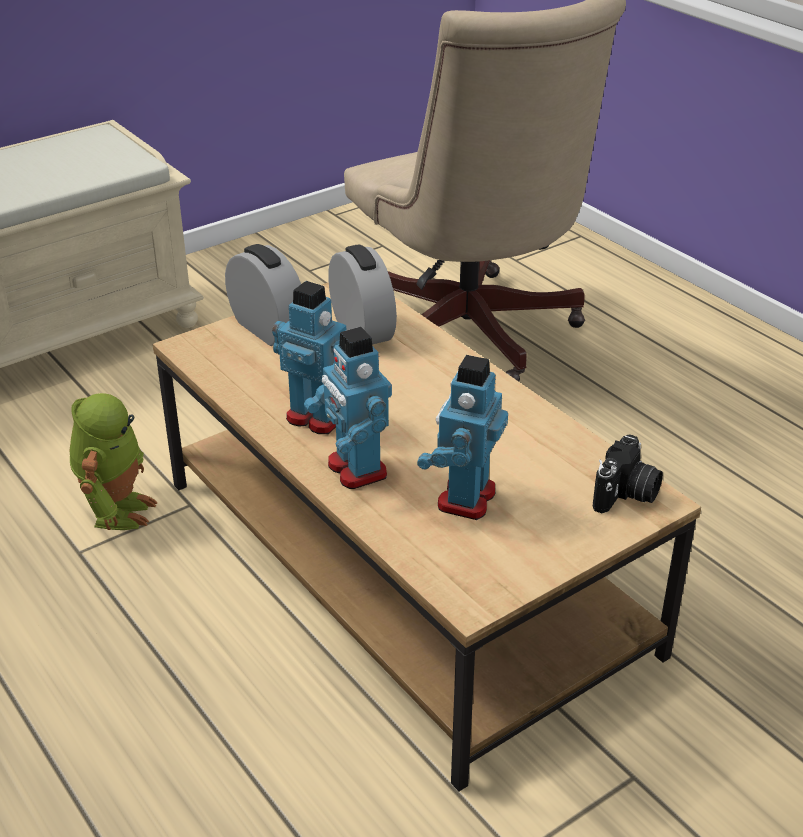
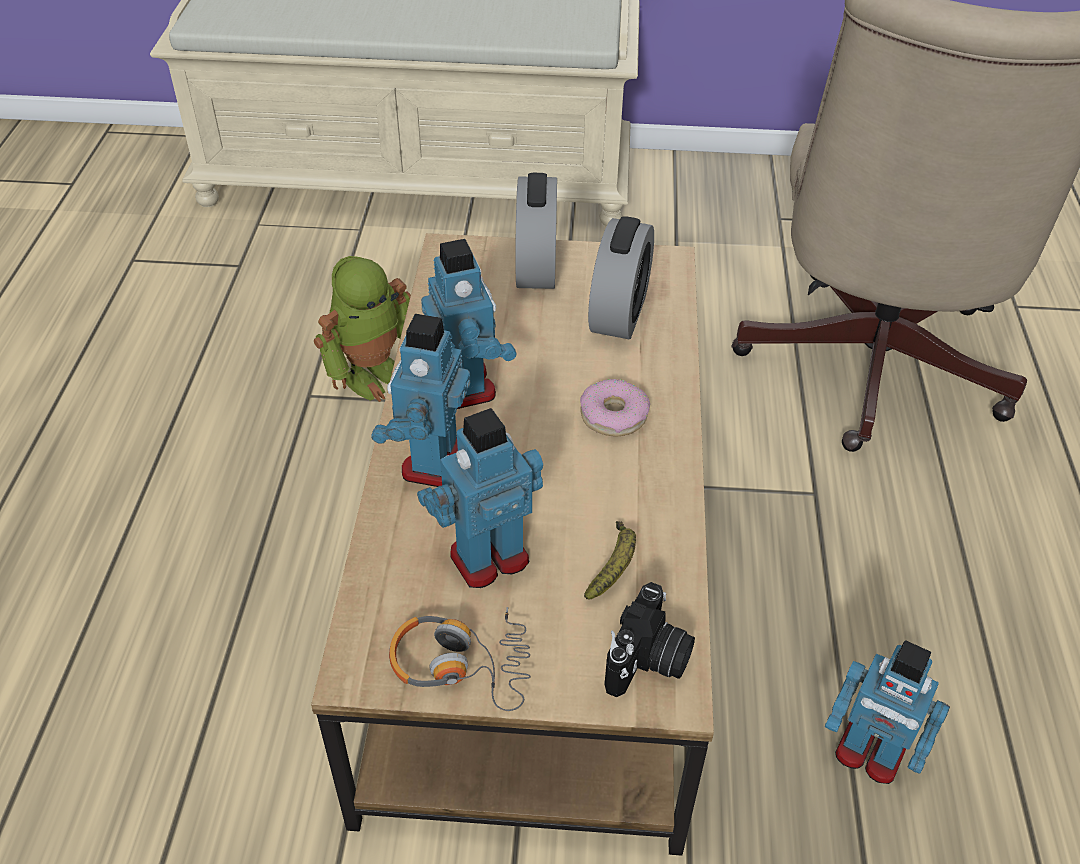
camera: 40 degrees right, 10 degrees up
camera [593,435,663,513] -> camera turned 45 degrees counterclockwise [605,582,695,697]
none -> headphones [389,607,531,711]
none -> donut [580,379,650,437]
none -> banana [584,521,636,600]
none -> toy robot [825,640,950,784]

